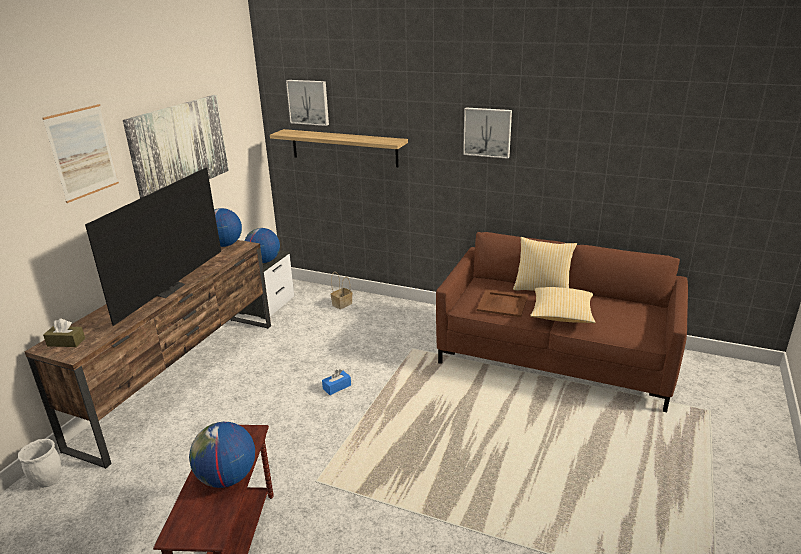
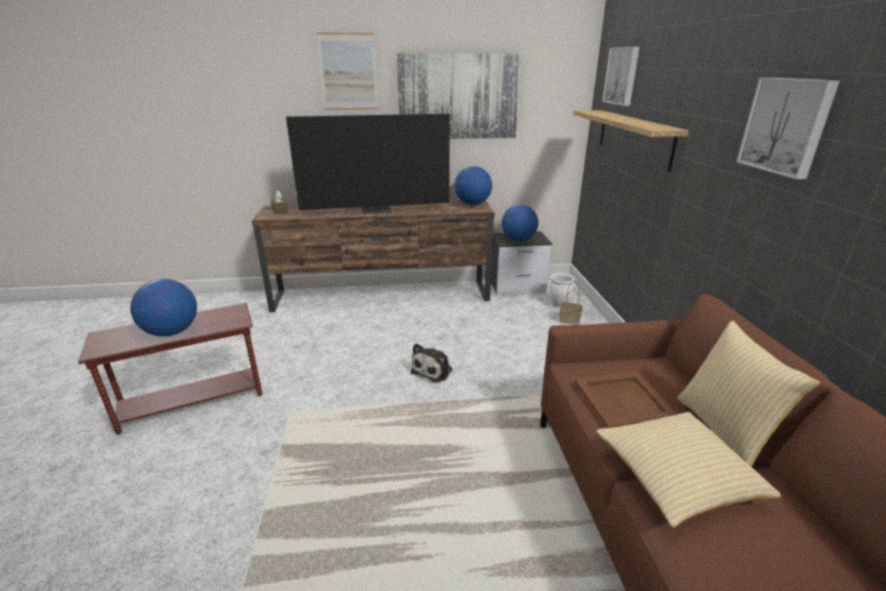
camera: 60 degrees right, 0 degrees up
white planter [18,439,61,488] -> white planter moved to [549,273,575,307]
blue tissue box [322,369,351,395] -> plush toy [410,343,452,382]

